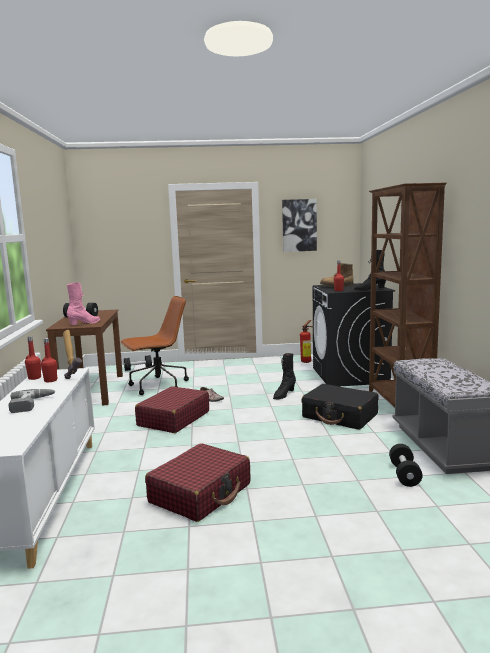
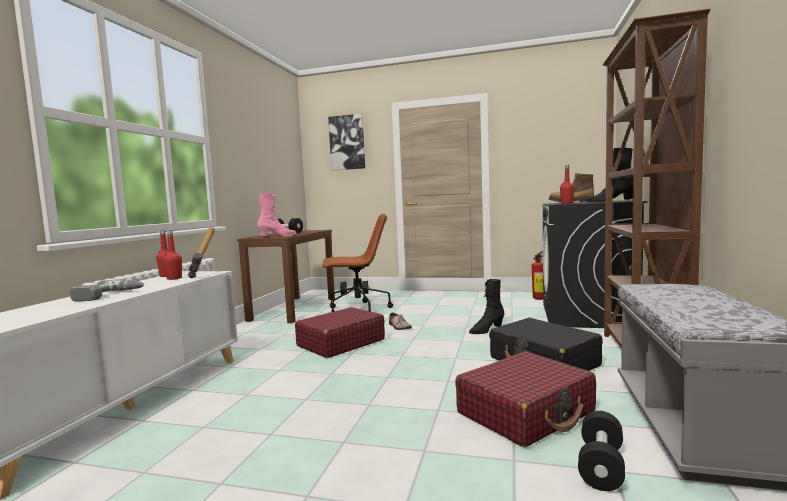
camera: 20 degrees right, 5 degrees down
red suitcase [145,443,251,522] -> red suitcase moved to [455,351,596,447]
picture [282,199,317,252] -> picture moved to [328,114,365,170]

